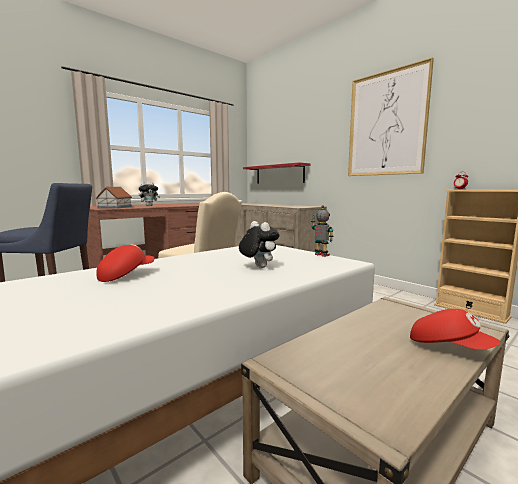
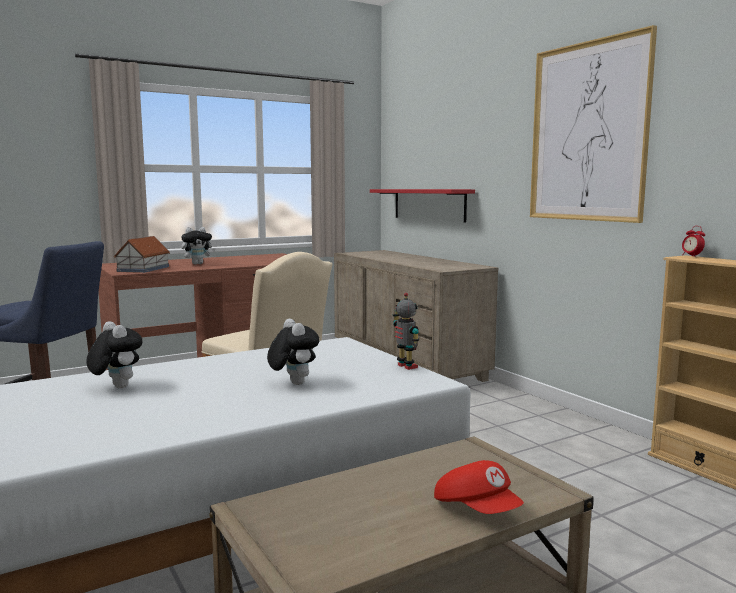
camera: 10 degrees right, 0 degrees up
red cap [96,244,155,282] -> plush toy [86,321,142,388]

